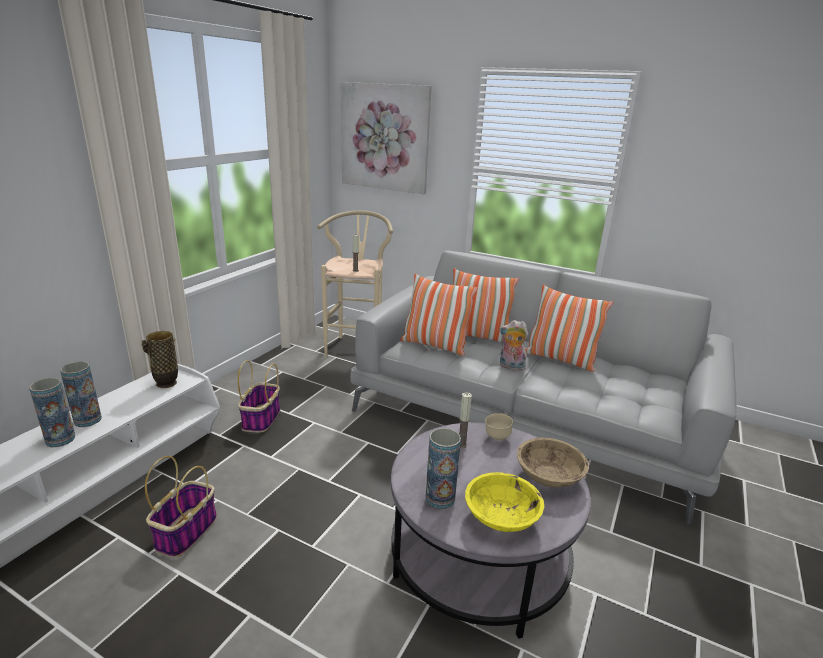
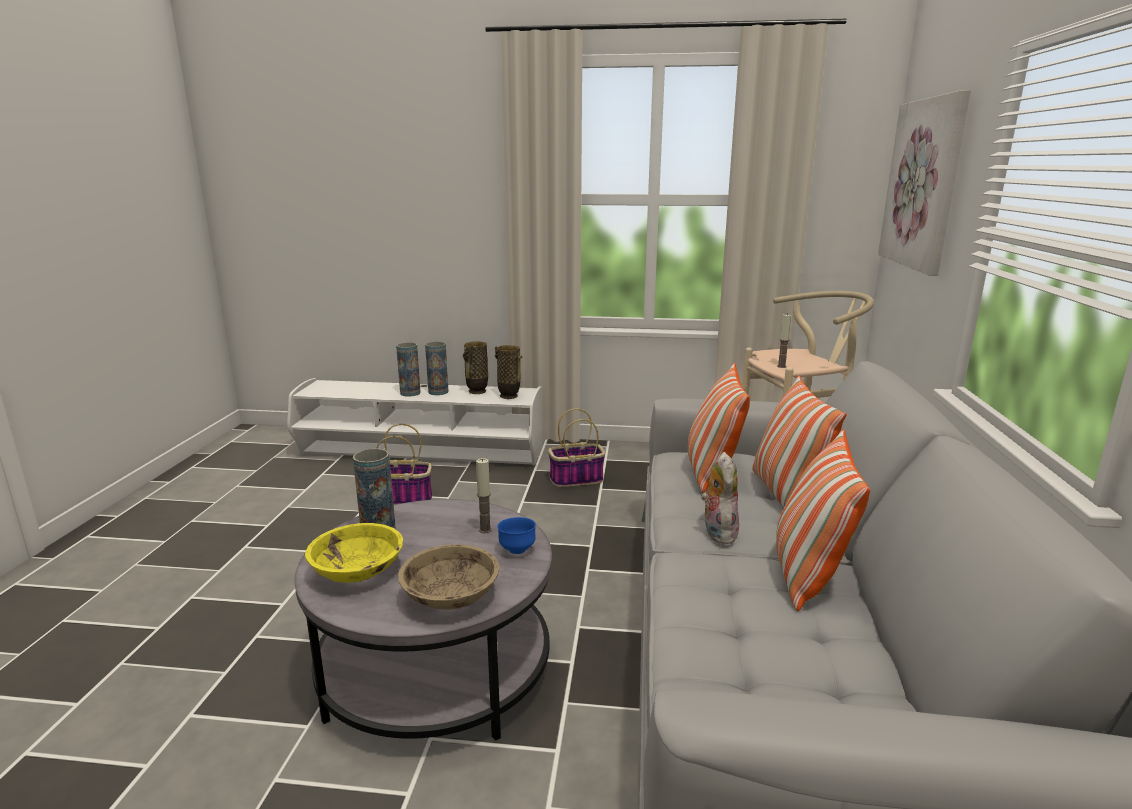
camera: 70 degrees right, 5 degrees down
beige bowl [485,413,513,441] -> blue bowl [497,517,536,554]
none -> vase [463,342,488,394]

